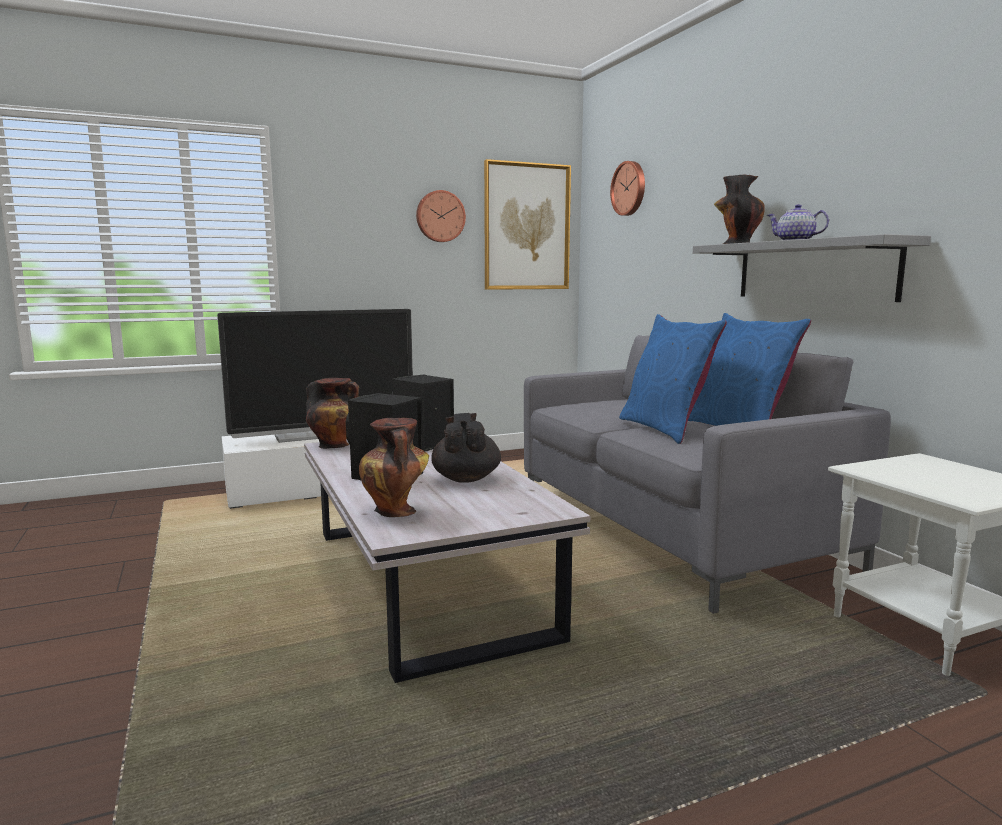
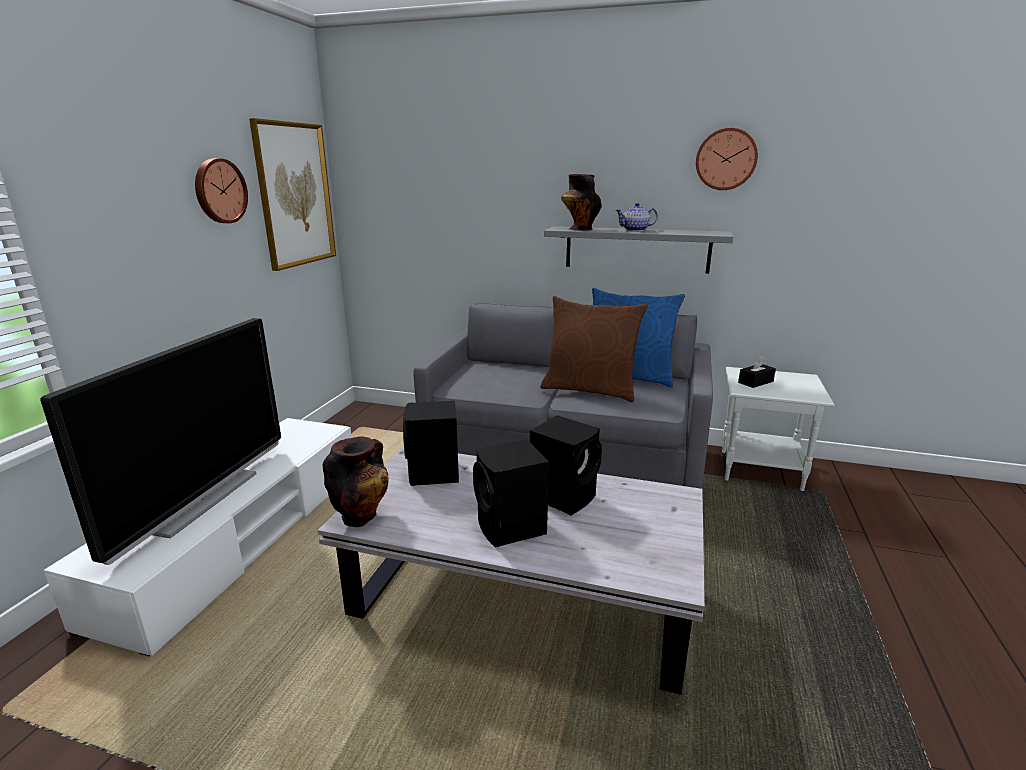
camera: 50 degrees left, 10 degrees up
vase [359,418,429,517] -> none
black teapot [431,413,501,483] -> black speaker [530,415,602,515]
wall clock [610,161,645,216] -> wall clock moved to [696,128,758,190]
blue pillow [619,314,727,444] -> brown pillow [540,296,648,402]
none -> black tissue box [738,356,776,388]

